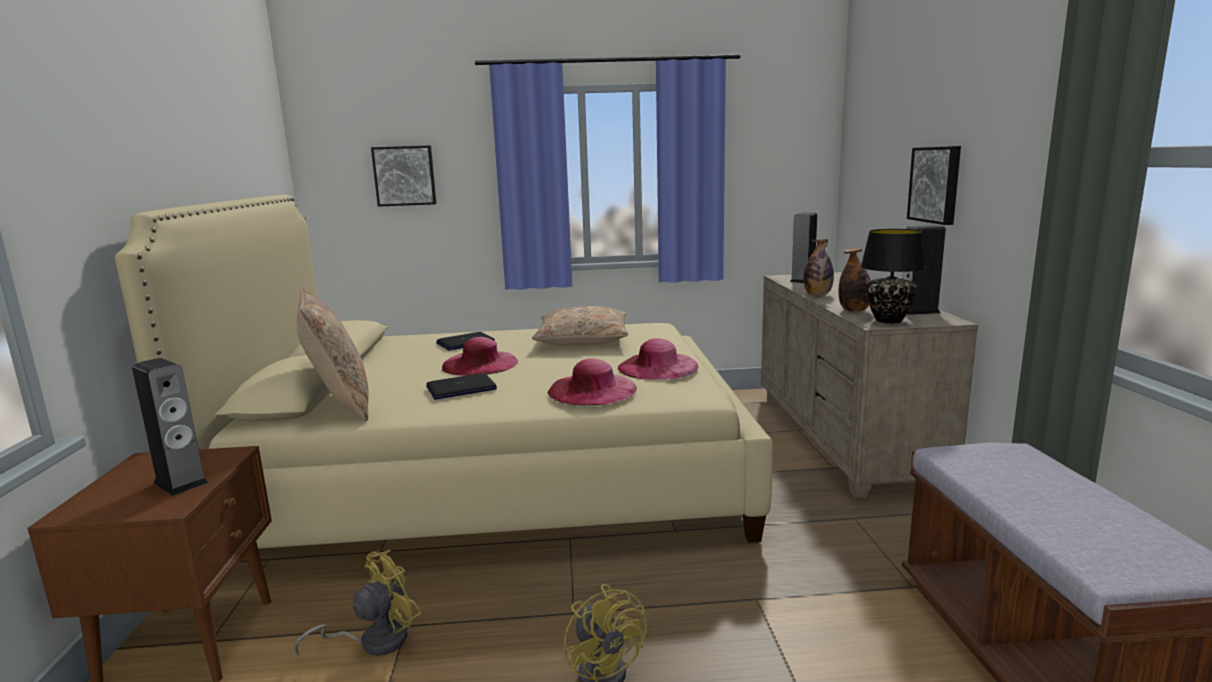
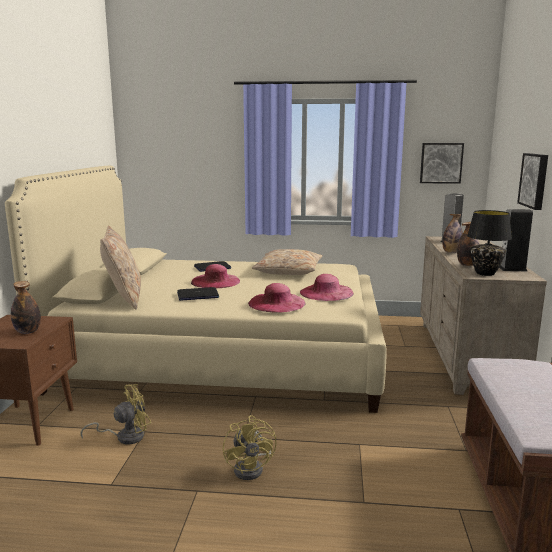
camera: 10 degrees right, 0 degrees up
speaker [132,358,208,496] -> bottle [11,281,41,334]
picture [371,145,437,207] -> picture moved to [420,143,464,184]

